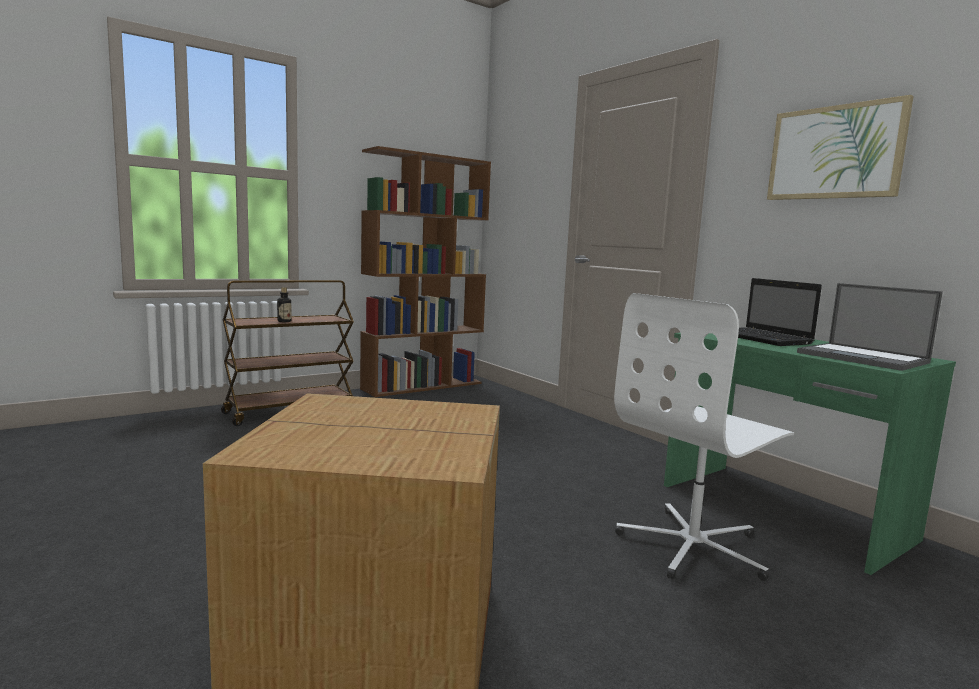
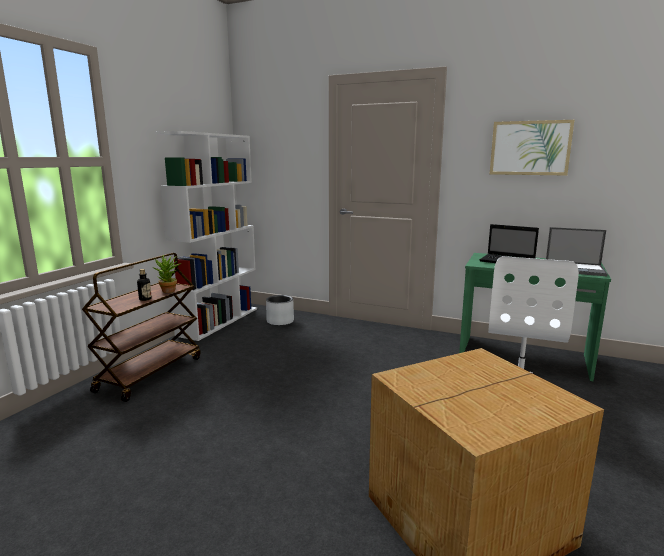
camera: 30 degrees left, 5 degrees up
brown bookcase [360,146,491,397] -> white bookcase [155,131,257,341]
none -> potted plant [153,255,181,293]
none -> grey planter [266,295,294,326]

